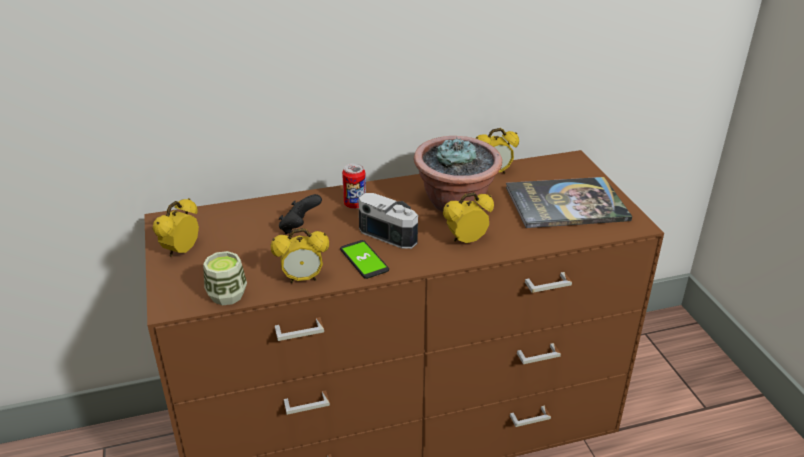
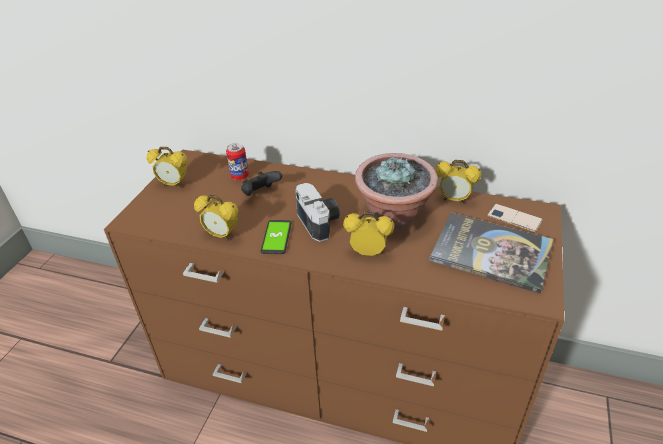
camera: 35 degrees right, 5 degrees up
alarm clock [153,198,199,257] -> alarm clock turned 135 degrees counterclockwise [147,147,188,188]
cup [203,251,247,305] -> none
can [342,163,366,209] -> can moved to [226,143,249,180]
none -> phone [487,204,543,232]

